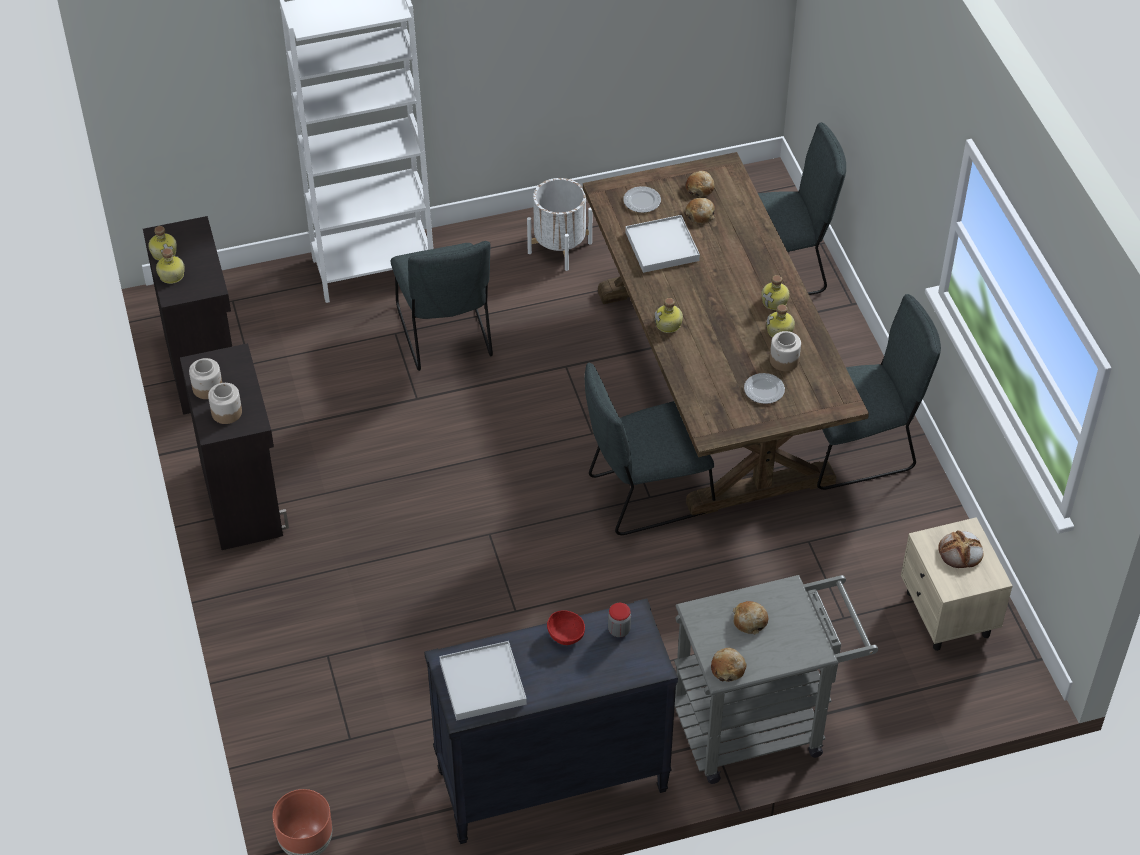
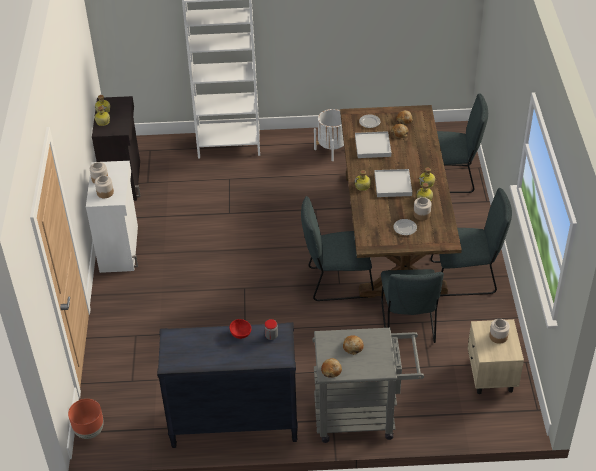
camera: 15 degrees right, 5 degrees down
black cabinet [180,343,289,550] -> white cabinet [86,161,138,273]
grey chair [391,241,493,371] -> grey chair moved to [381,269,444,343]
white tray [439,641,527,721] -> white tray moved to [375,169,412,197]
bread [938,530,983,568] -> jar [489,319,510,344]

